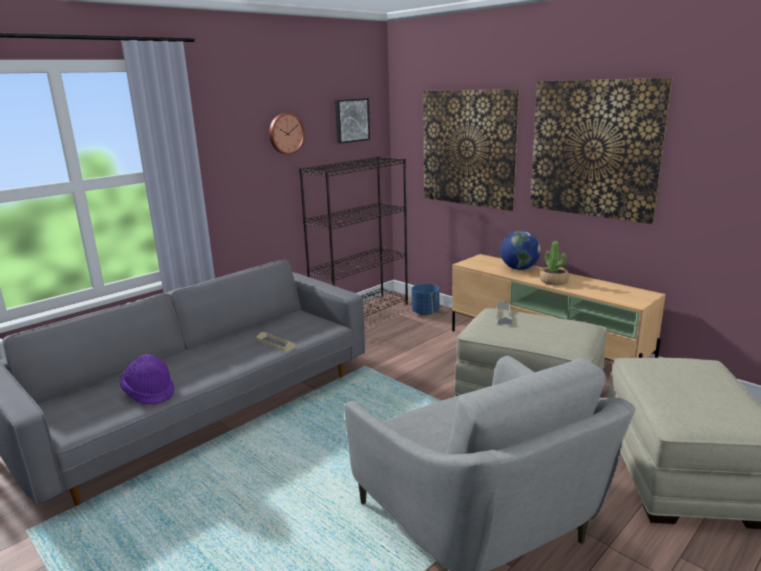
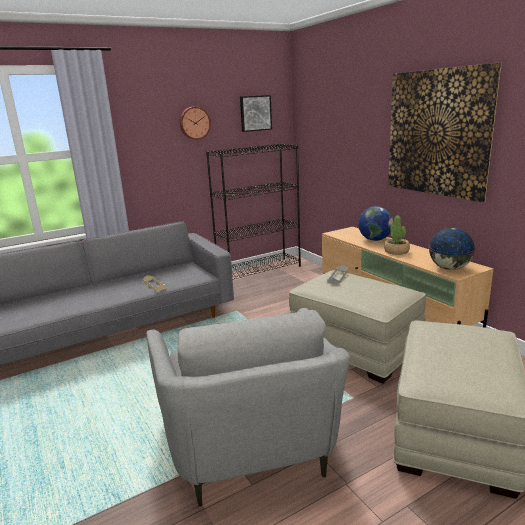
camera: 15 degrees right, 0 degrees up
purple hat [120,354,174,404] -> none
blue planter [412,284,439,315] -> none
picture [423,89,520,211] -> none
none -> globe [428,228,476,270]

